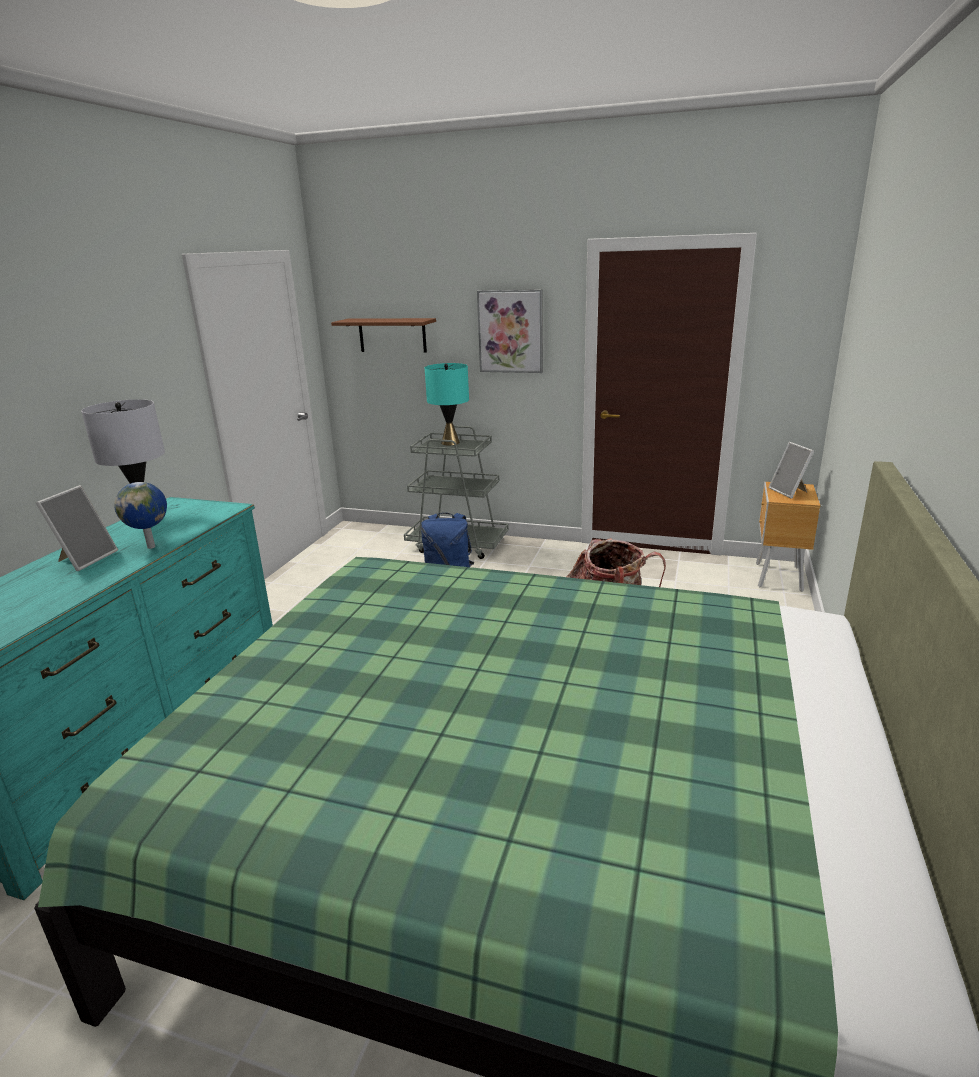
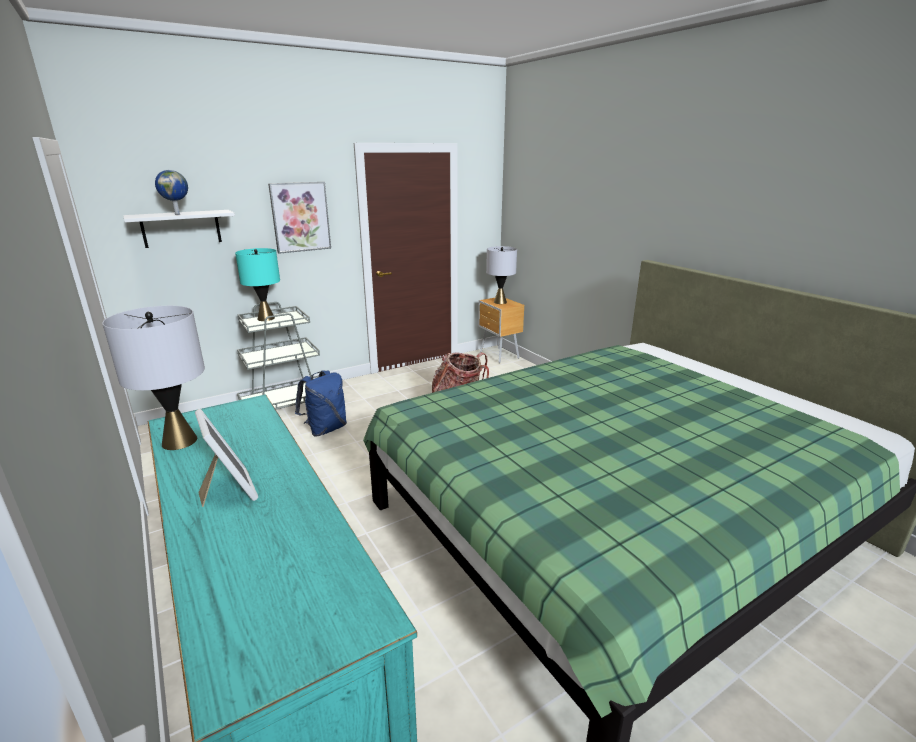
camera: 50 degrees left, 0 degrees up
globe [114,482,167,549] -> globe moved to [155,170,188,215]
brown shelf [331,318,436,353] -> white shelf [123,210,235,248]
picture frame [768,442,814,499] -> grey table lamp [486,246,517,304]

